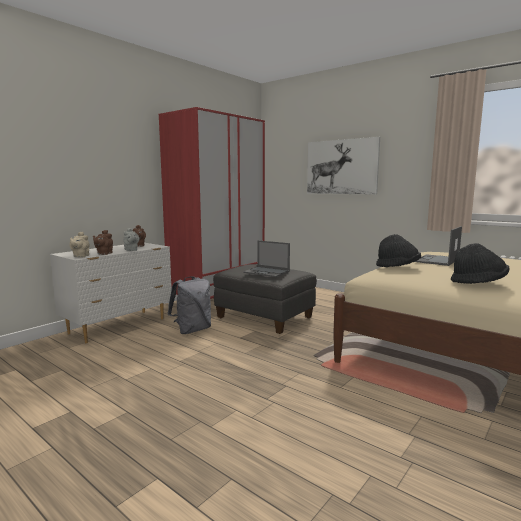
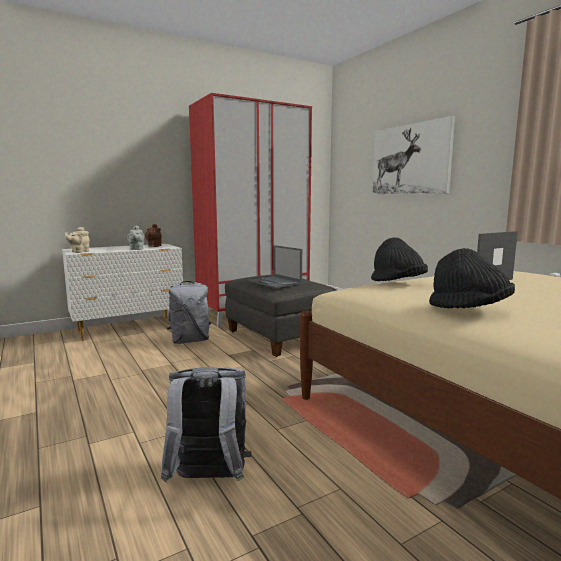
camera: 20 degrees right, 0 degrees up
brown teapot [93,230,113,255] -> none
none -> grey backpack [161,367,251,482]

